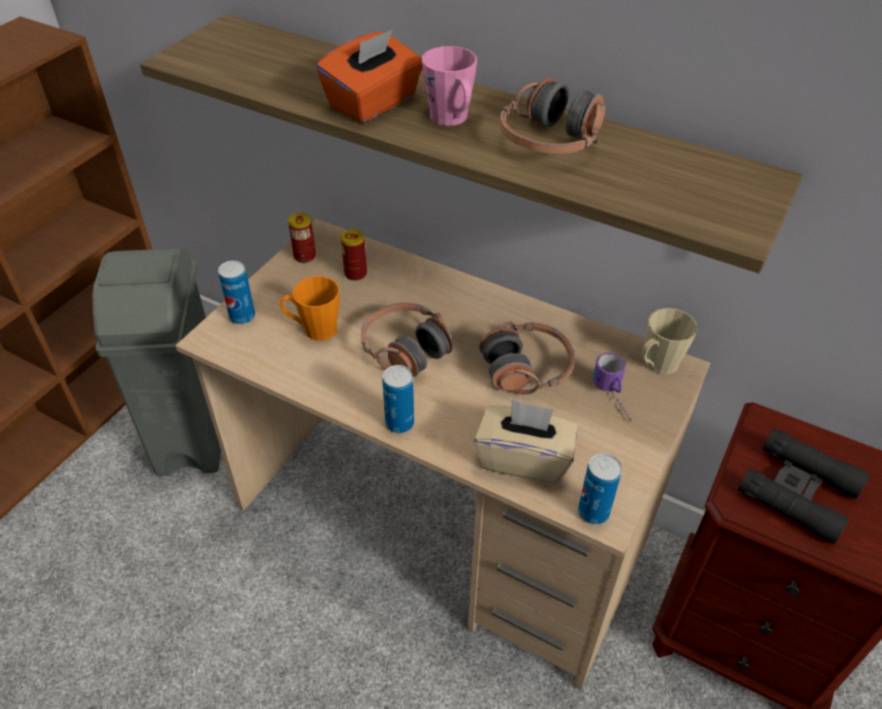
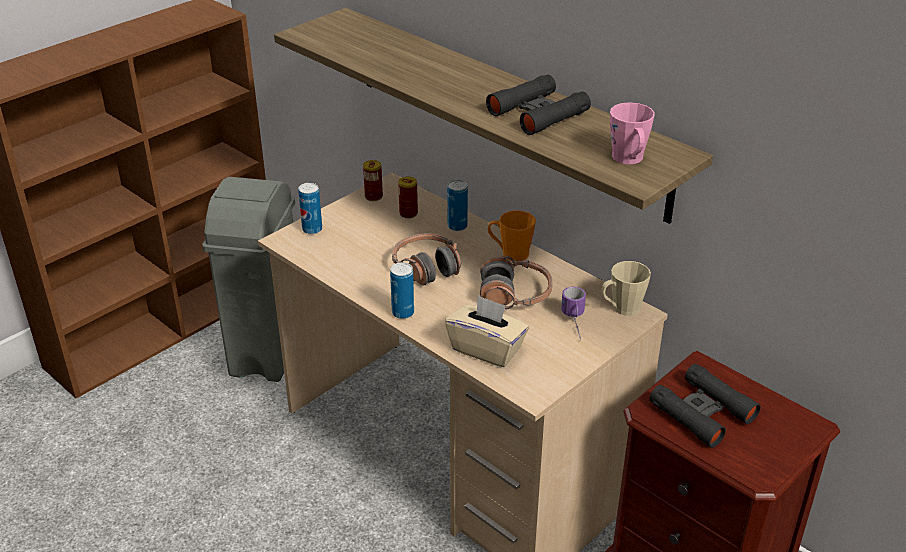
camera: 15 degrees right, 10 degrees down
orange mug [280,276,339,341] -> orange mug moved to [488,210,536,261]
orange tissue box [316,29,423,123] -> none
pink mug [422,46,477,126] -> pink mug moved to [610,102,655,164]
headphones [500,77,606,154] -> black binoculars [486,75,591,135]
can [578,453,622,524] -> can moved to [447,180,468,231]

